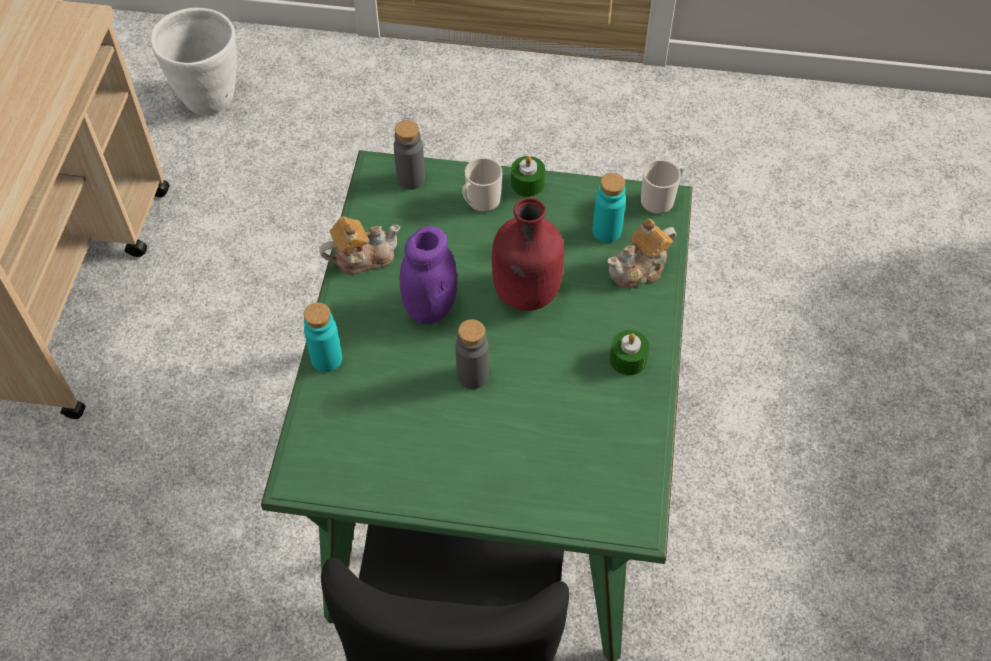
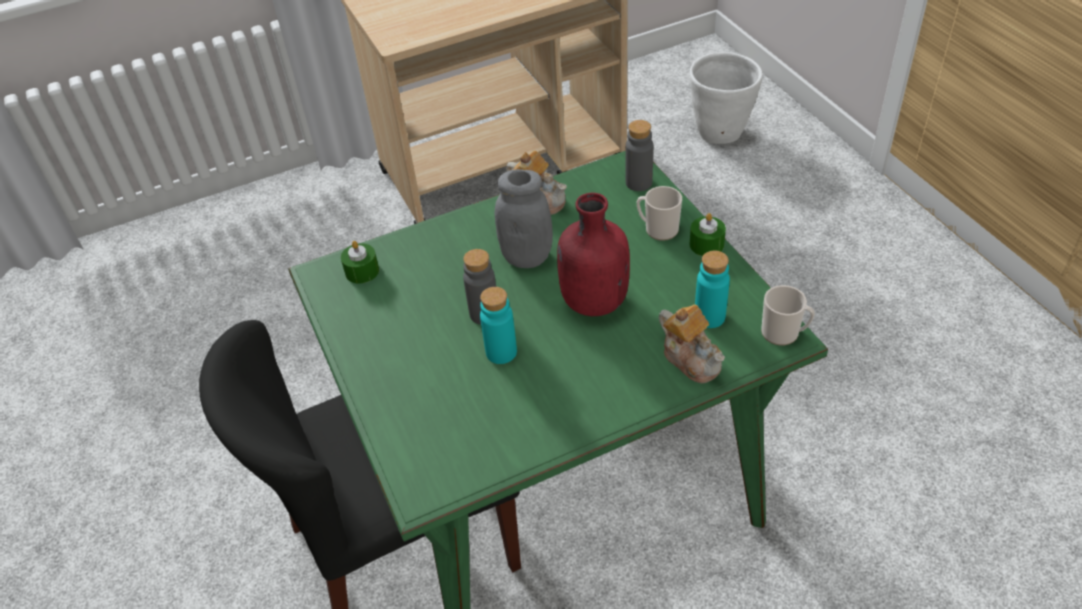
camera: 60 degrees right, 10 degrees down
turquoise bottle [304,302,342,372] -> turquoise bottle moved to [480,287,517,364]
purple jar [400,226,457,324] -> grey jar [495,169,553,268]
teapot [608,219,676,288] -> teapot turned 150 degrees counterclockwise [658,304,725,383]
green candle [610,330,650,375] -> green candle moved to [341,241,379,284]

